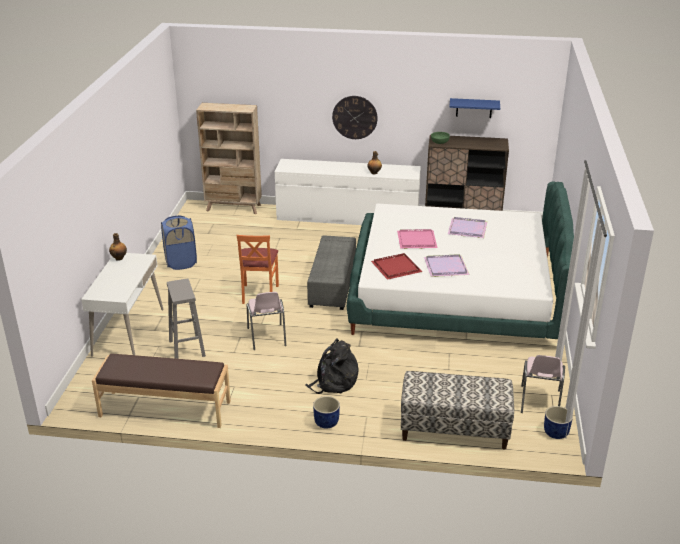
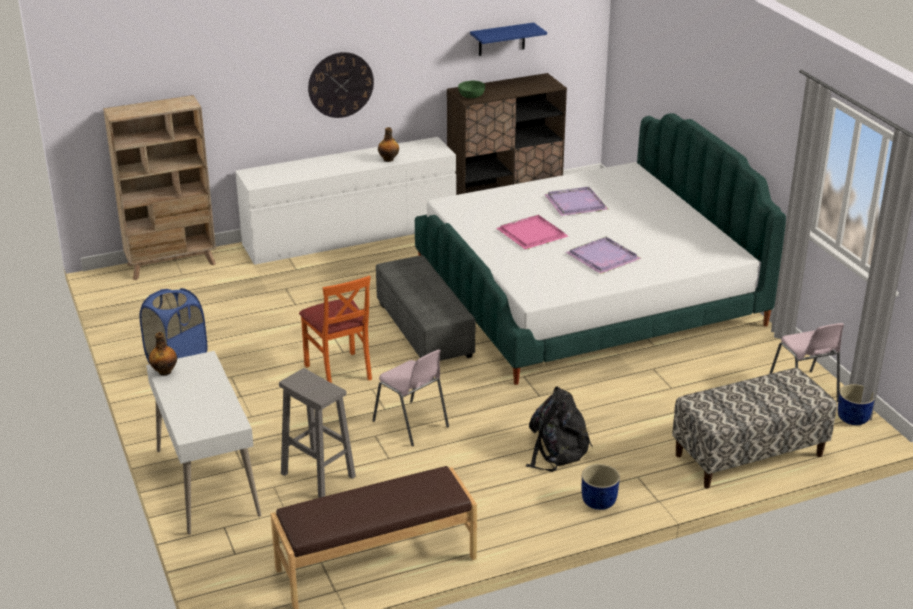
camera: 30 degrees left, 0 degrees up
red tray [371,253,422,280] -> none

